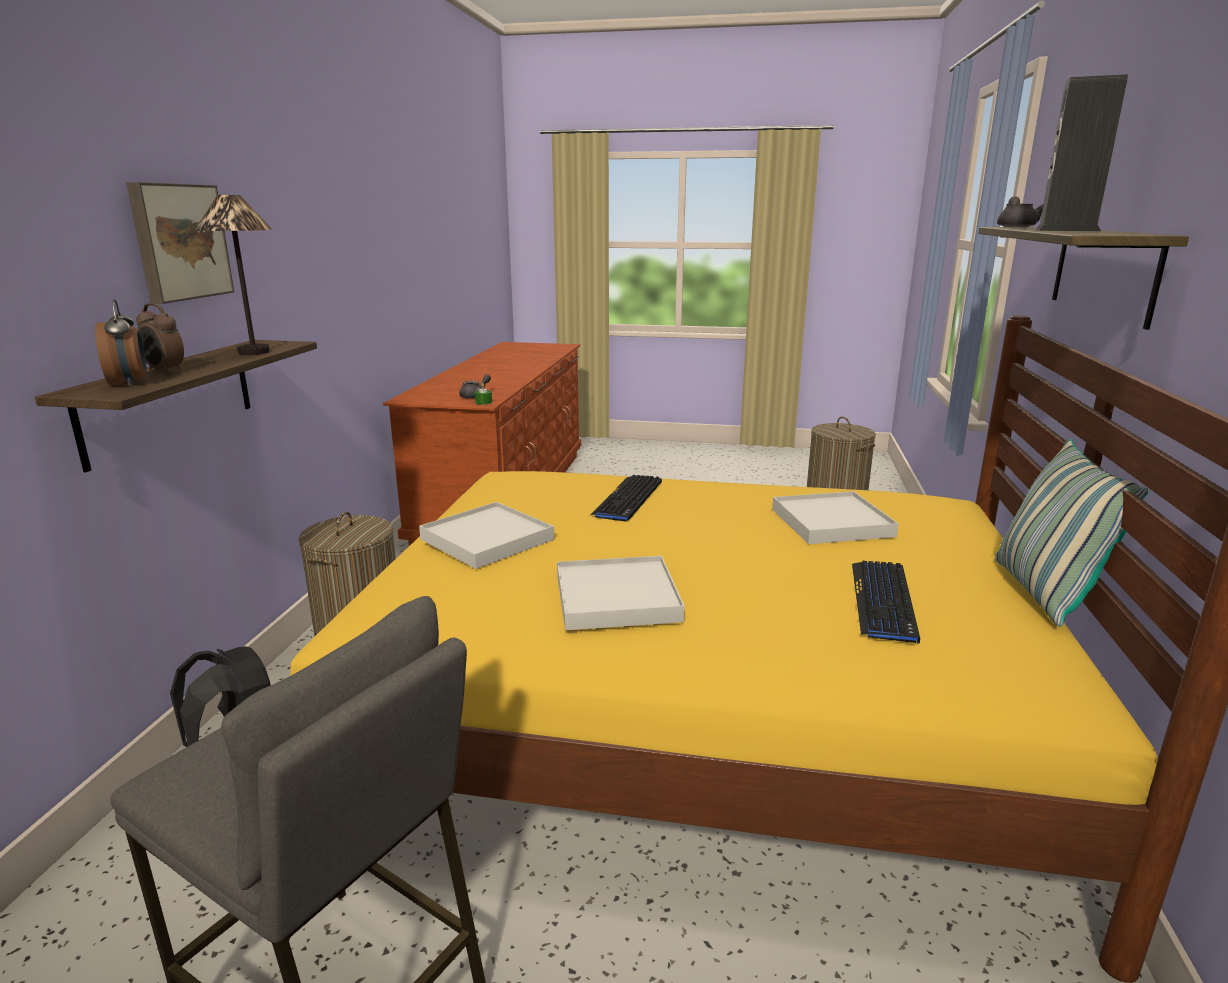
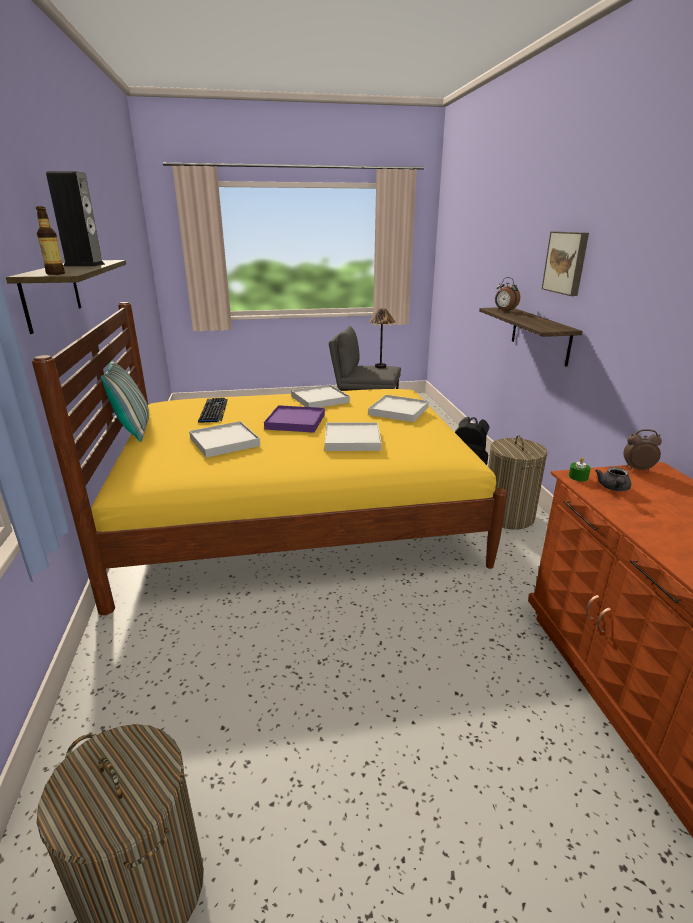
camera: 160 degrees right, 5 degrees up
alarm clock [136,303,184,374] -> alarm clock moved to [623,429,662,471]
table lamp [195,195,273,355] -> table lamp moved to [369,308,395,368]
keyboard [591,475,662,522] -> white tray [325,422,382,451]
grey teapot [997,197,1044,227] -> bottle [36,206,65,275]
none -> purple tray [264,405,325,433]

